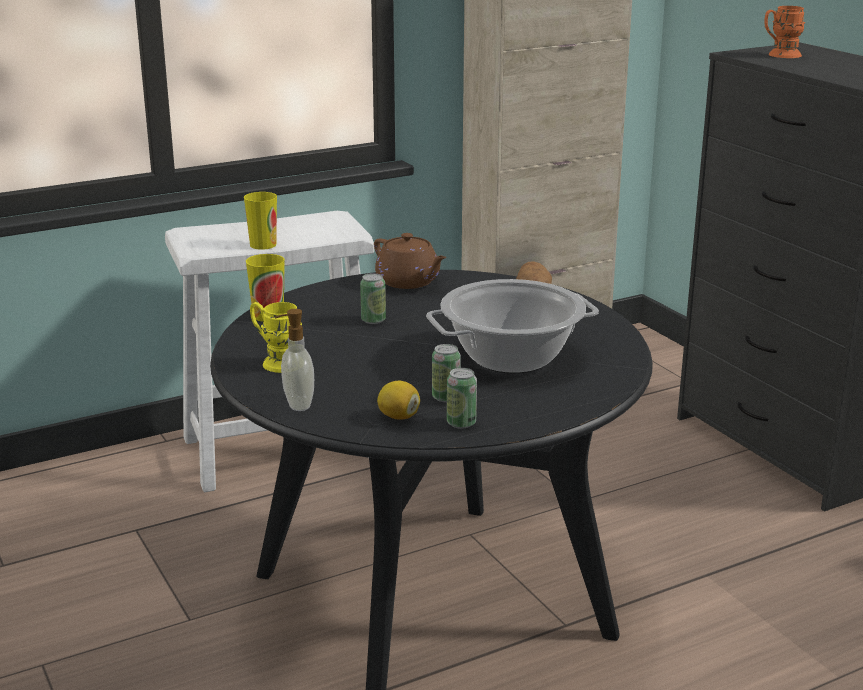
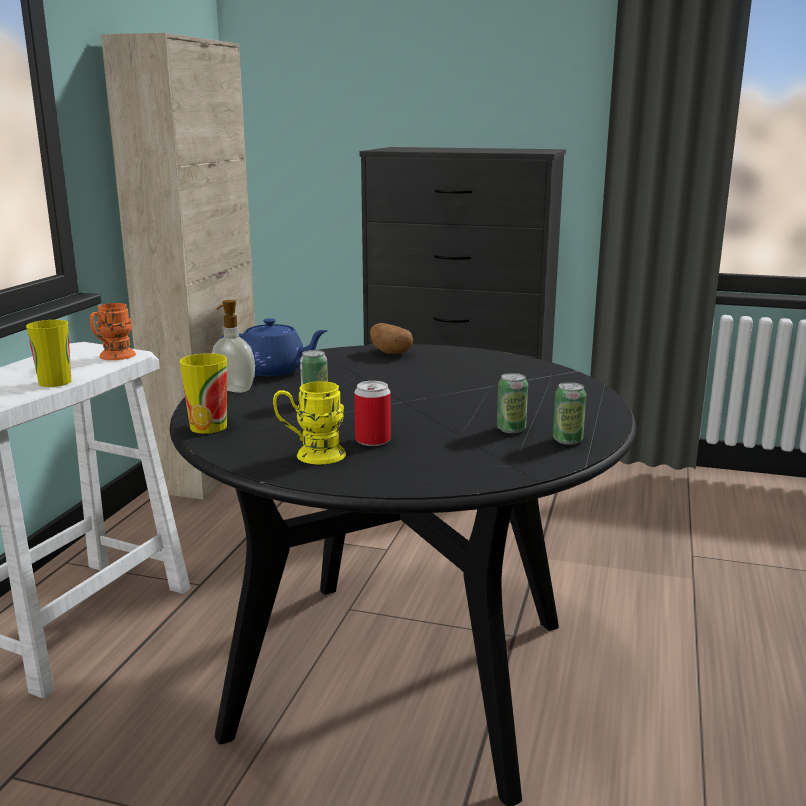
camera: 45 degrees left, 5 degrees down
soap dispenser [275,309,314,411] -> soap dispenser moved to [212,300,255,393]
brown teapot [374,233,447,289] -> blue teapot [220,318,328,376]
lemon [377,381,420,420] -> none
cooking pot [426,279,599,373] -> none
orange mug [764,6,805,58] -> orange mug moved to [90,303,136,360]
none -> can [354,381,391,446]

